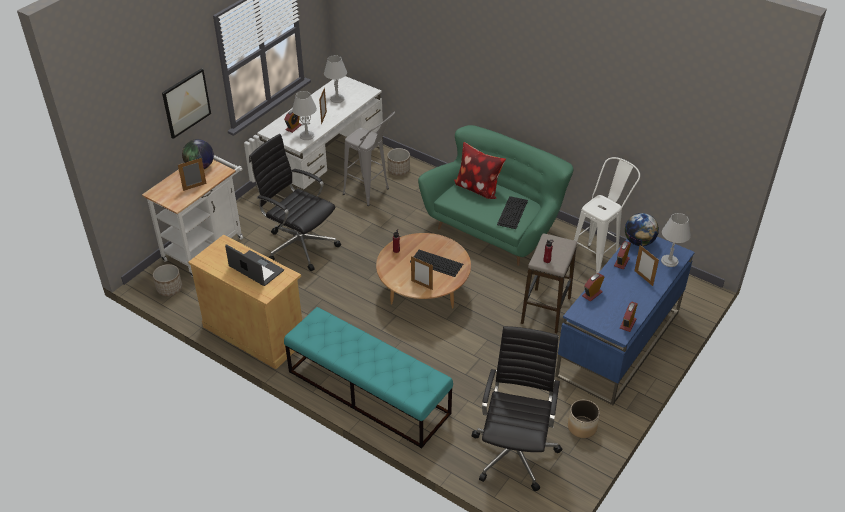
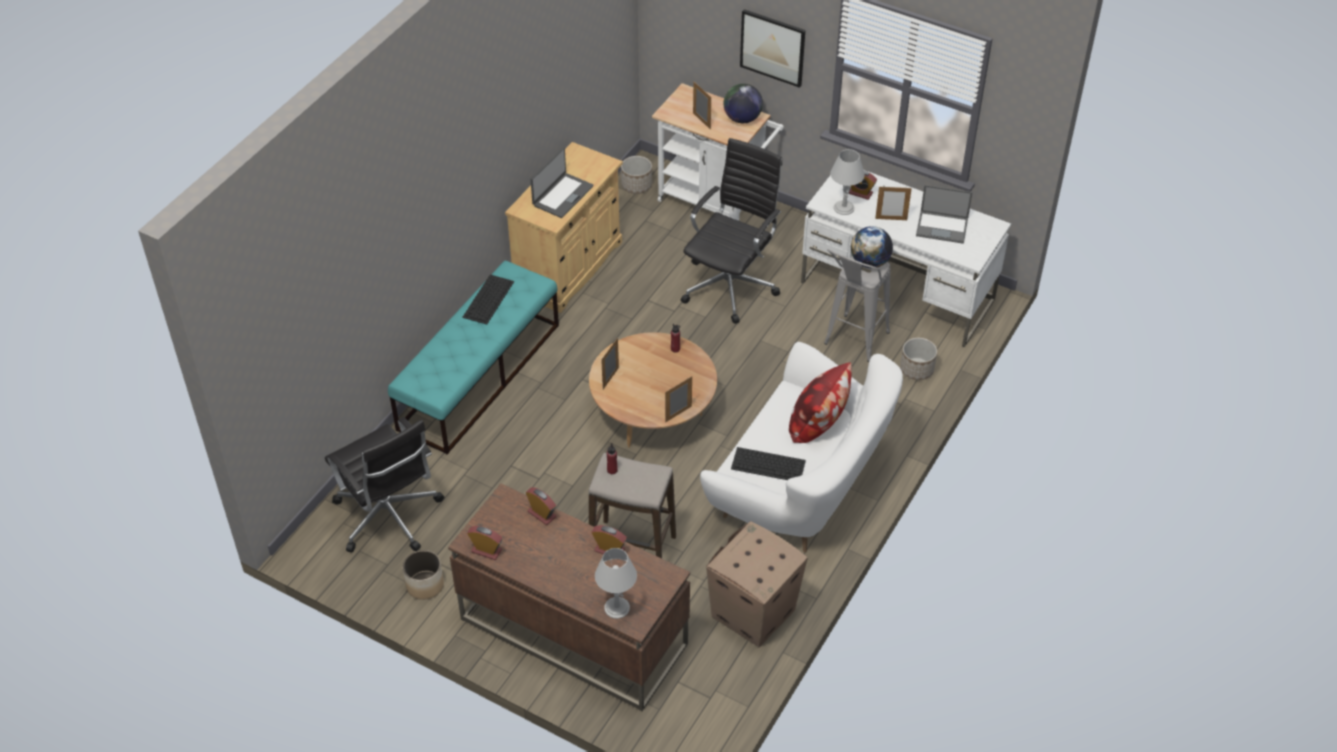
camera: 85 degrees right, 5 degrees up
grey table lamp [324,55,347,103] -> laptop [916,185,973,244]
keyboard [410,250,463,277] -> keyboard moved to [462,275,514,325]
green sofa [418,125,573,266] -> white sofa [700,342,903,553]
black office chair [472,326,563,492] -> black office chair turned 45 degrees clockwise [325,417,444,553]
blue desk [555,237,695,405] -> brown desk [448,483,690,711]
white stool [574,157,640,274] -> cardboard box [706,521,808,647]
globe [625,213,659,246] -> globe moved to [851,226,893,268]
picture frame [634,245,659,286] -> picture frame moved to [665,376,692,422]

